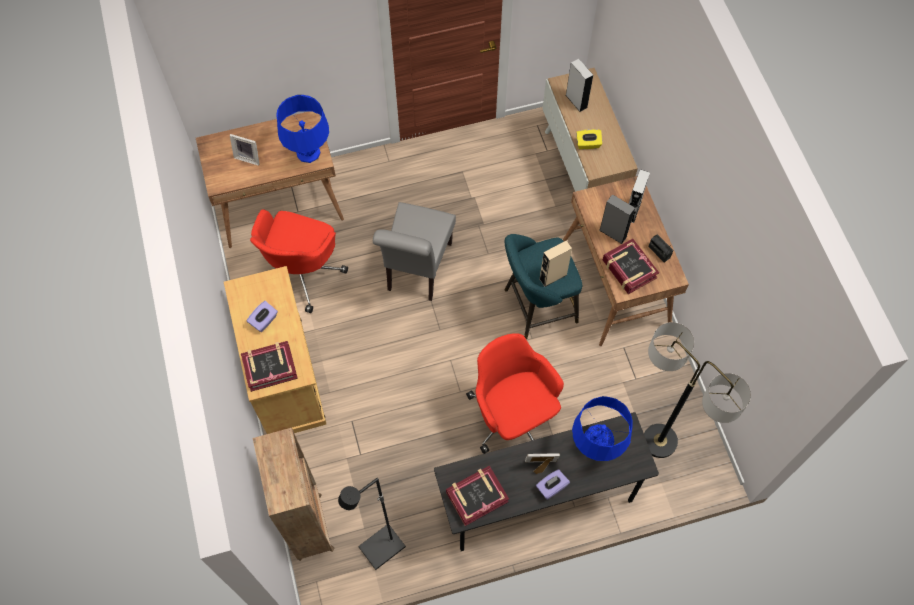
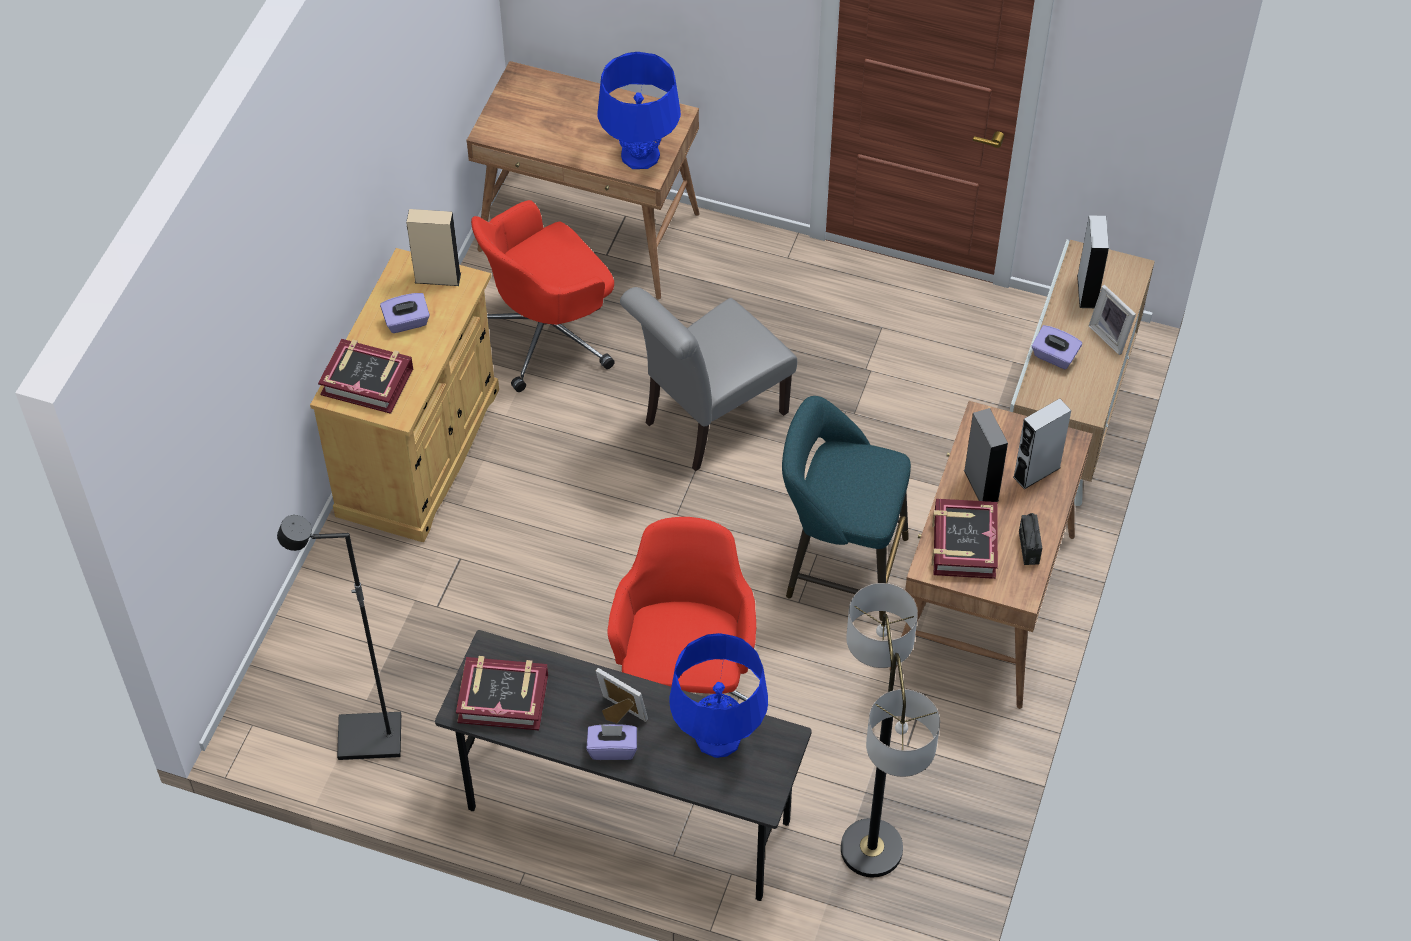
camera: 35 degrees right, 10 degrees down
picture frame [230,134,260,166] -> picture frame moved to [1089,285,1136,355]
brown bookcase [252,428,334,561] -> none
beige speaker [539,240,572,287] -> beige speaker moved to [406,209,461,286]
yellow tissue box [576,129,602,149] -> purple tissue box [1032,325,1082,369]

